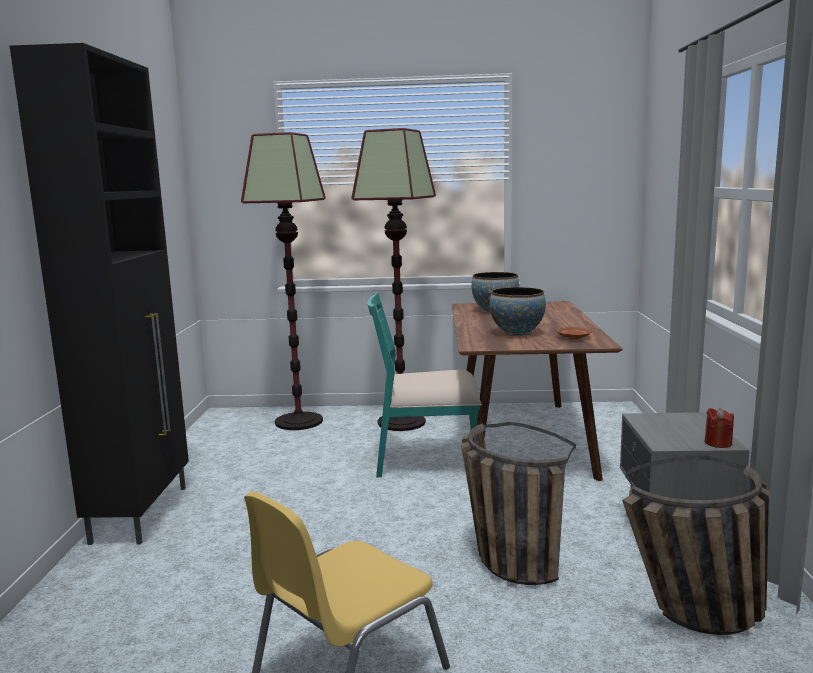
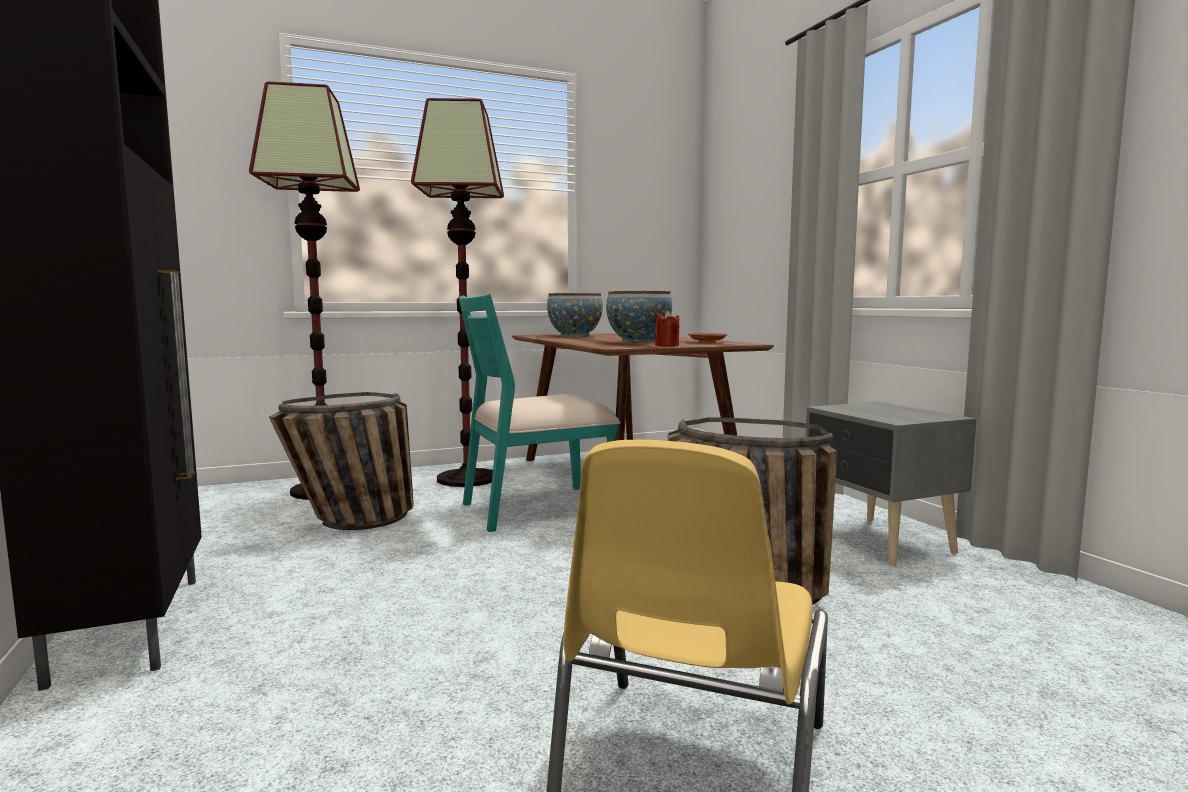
camera: 25 degrees left, 5 degrees down
basket [622,455,769,635] -> basket moved to [269,392,414,530]
red candle [704,408,734,448] -> red candle moved to [655,310,679,347]

